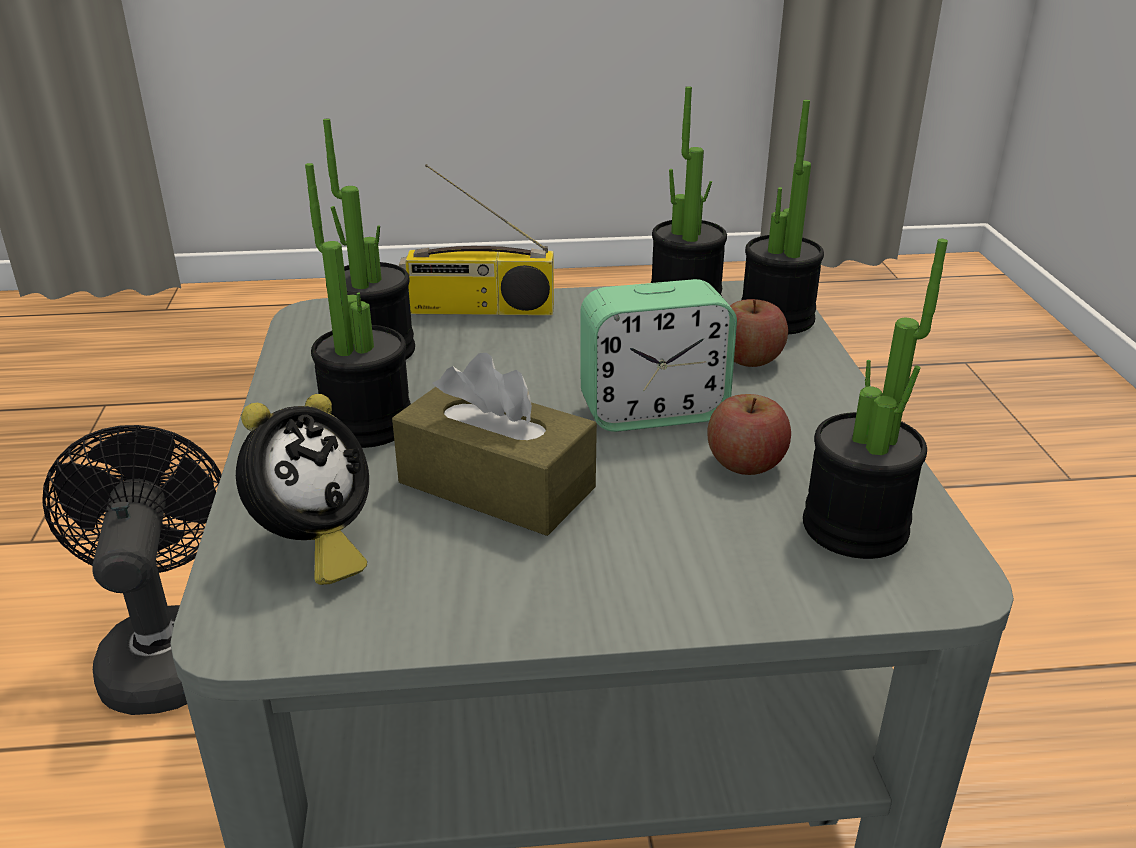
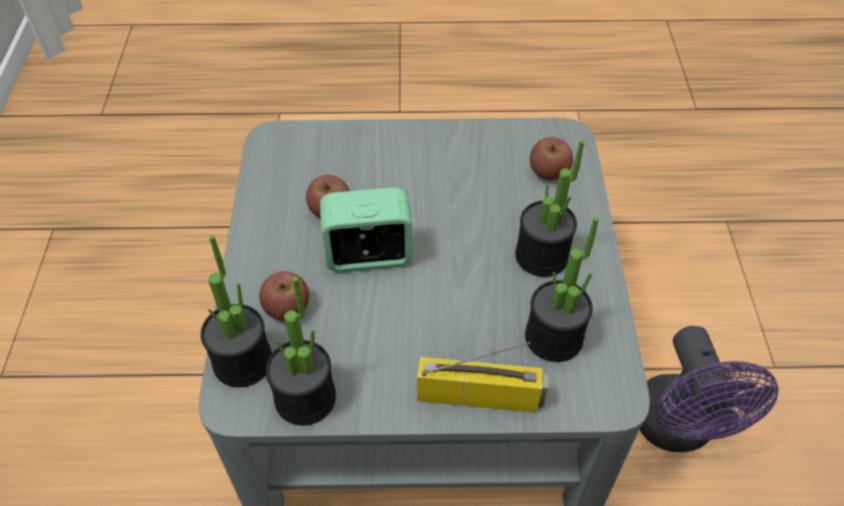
camera: 175 degrees left, 20 degrees up
black fan [42,425,222,715] -> purple fan [640,326,779,452]
alarm clock [236,394,369,585] -> apple [530,137,573,180]
brown tissue box [392,353,597,536] -> none
potted plant [803,239,948,559] -> none

